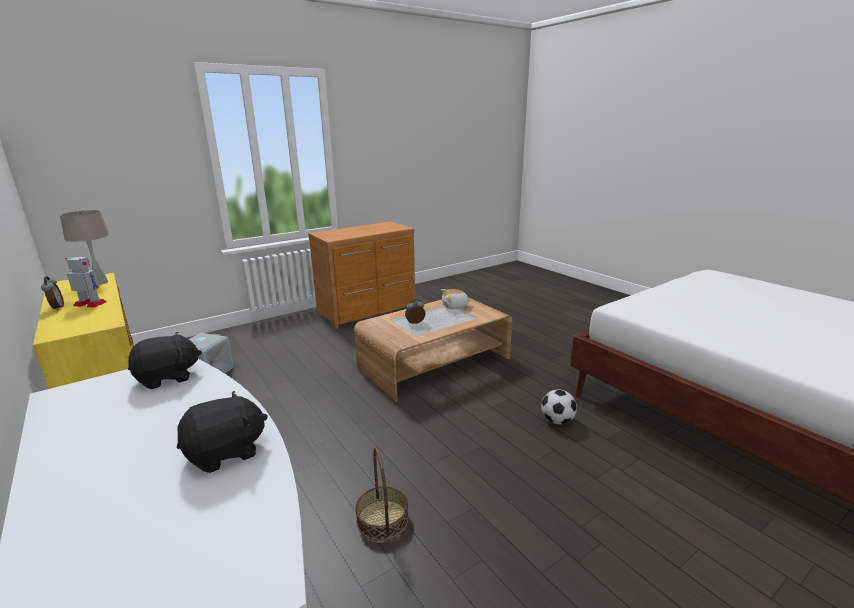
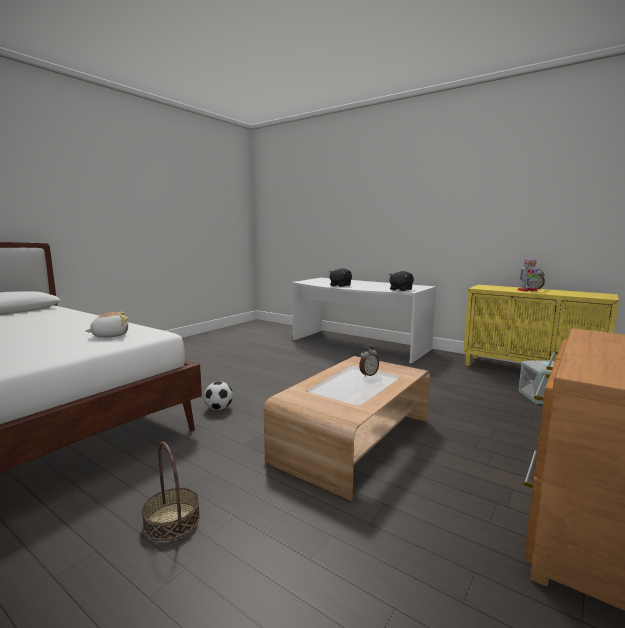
camera: 160 degrees right, 10 degrees down
beige table lamp [60,210,109,285] -> none
basket [355,447,409,541] -> basket moved to [142,442,200,541]
plush toy [441,289,471,309] -> plush toy moved to [85,312,128,337]

